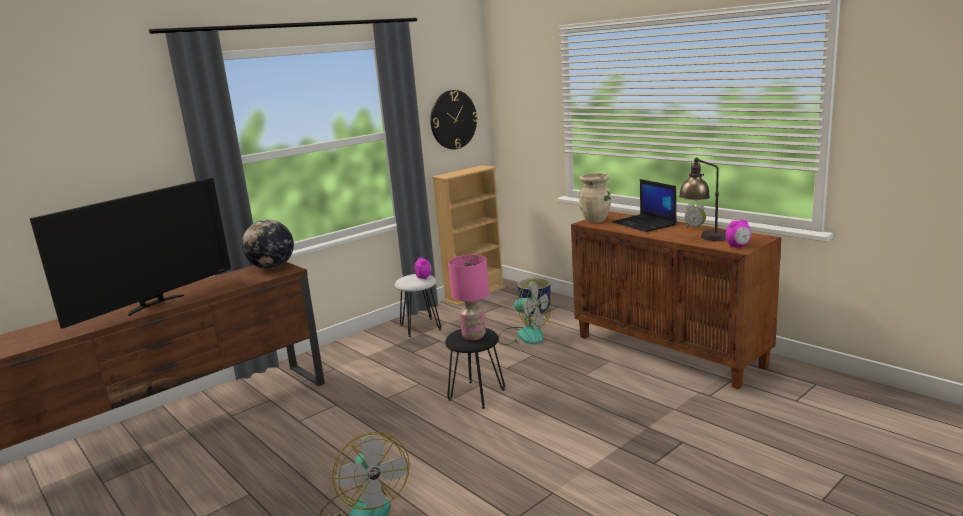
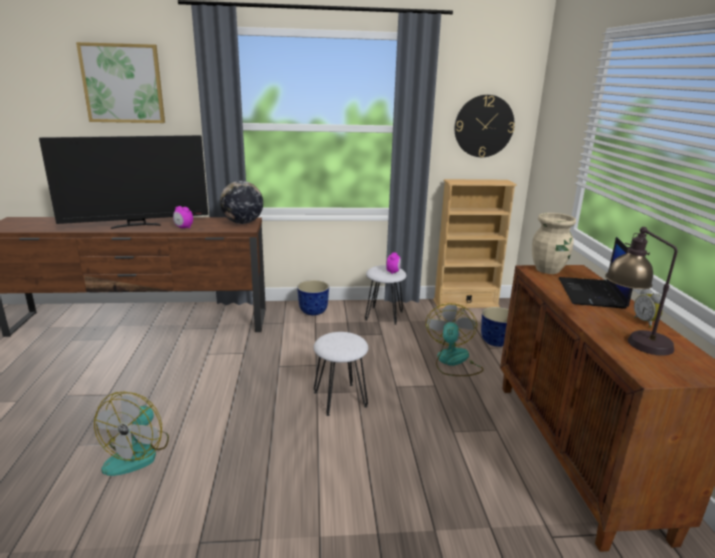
camera: 35 degrees right, 5 degrees up
black stool [445,328,505,409] -> white stool [313,332,368,416]
pink table lamp [448,255,489,340] -> none
fan [498,280,551,345] -> fan turned 150 degrees counterclockwise [426,303,484,376]
alarm clock [725,219,751,248] -> alarm clock moved to [173,206,193,228]
none -> picture [76,42,165,123]
none -> planter [297,280,329,315]

